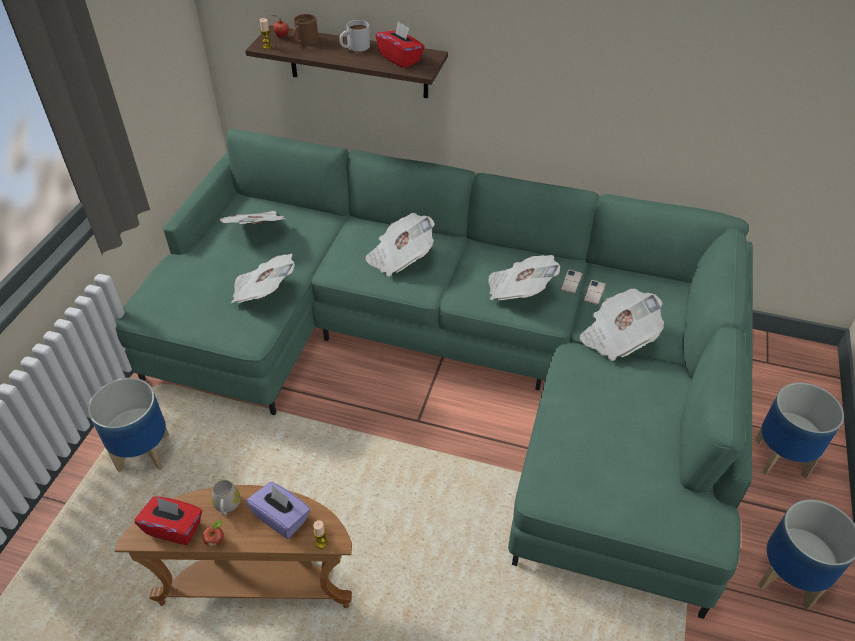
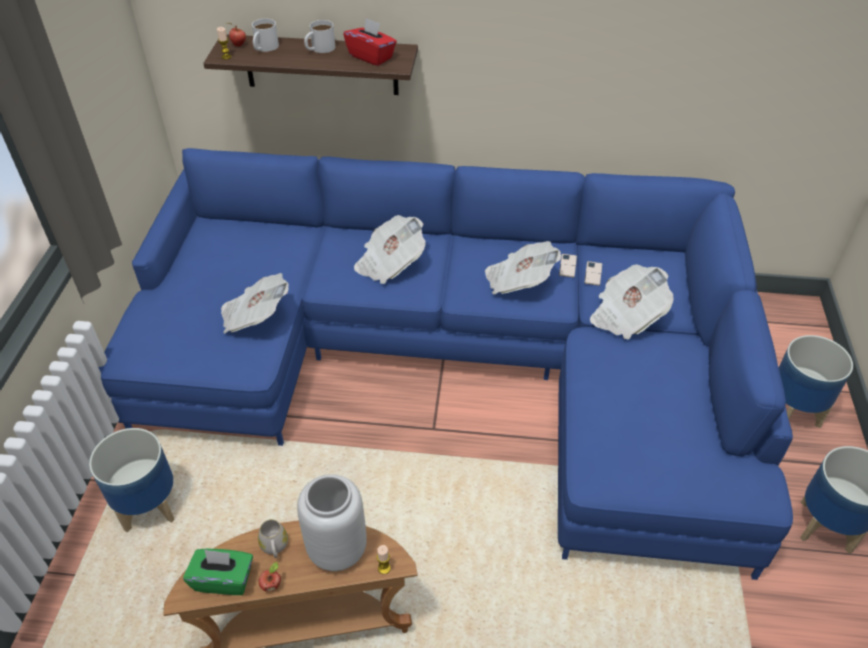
camera: 10 degrees left, 0 degrees up
green sofa [115,129,753,619] -> blue sofa [98,148,793,580]
red tissue box [134,496,202,545] -> green tissue box [183,549,253,595]
newspaper [220,211,286,224] -> none
purple tissue box [246,482,310,539] -> grey vase [297,474,367,571]
brown mug [292,14,318,45] -> white mug [252,19,279,52]

